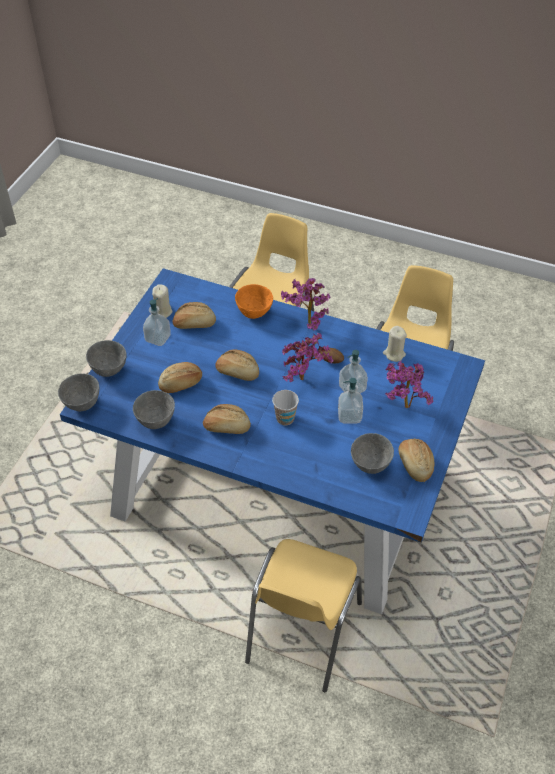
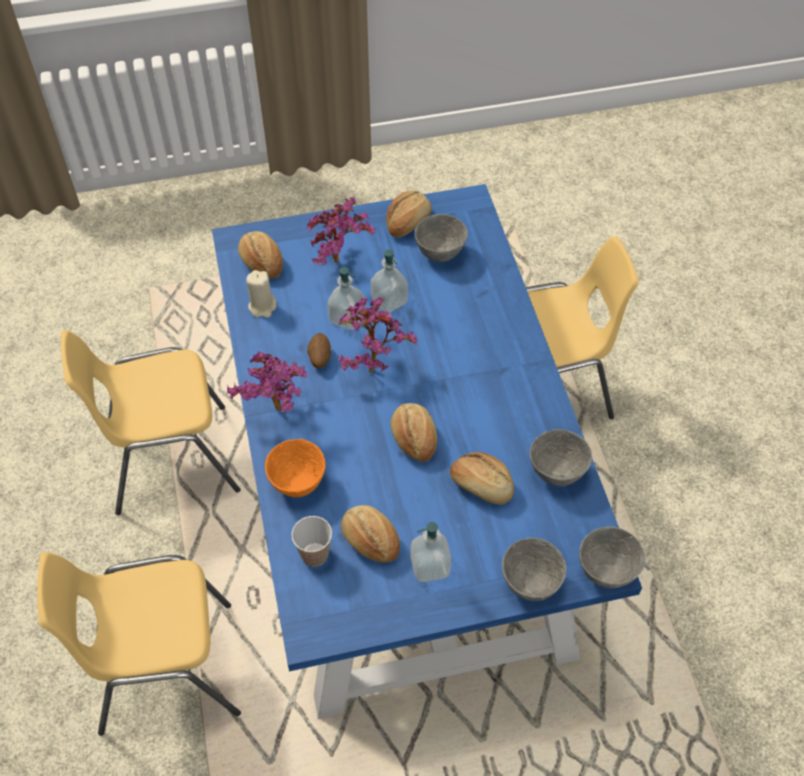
camera: 125 degrees left, 5 degrees up
beige candle [152,284,172,318] -> none
bread [203,404,251,434] -> bread moved to [238,231,283,279]
cup [272,390,299,425] -> cup moved to [291,516,332,567]

